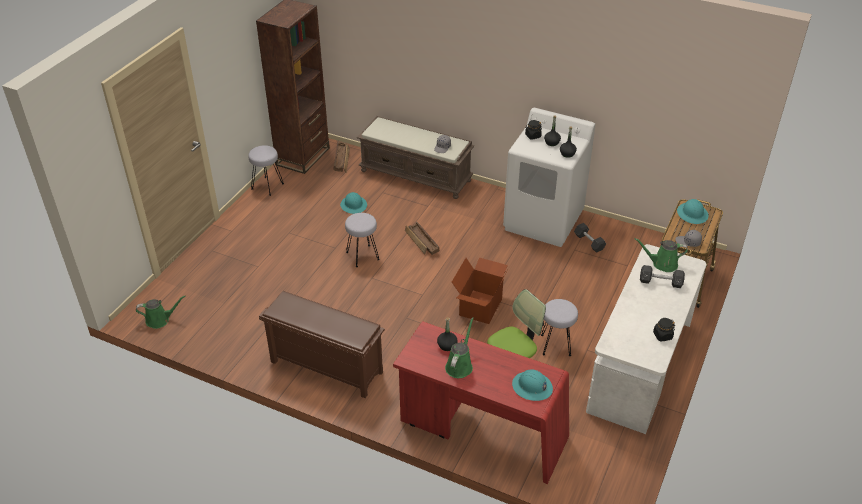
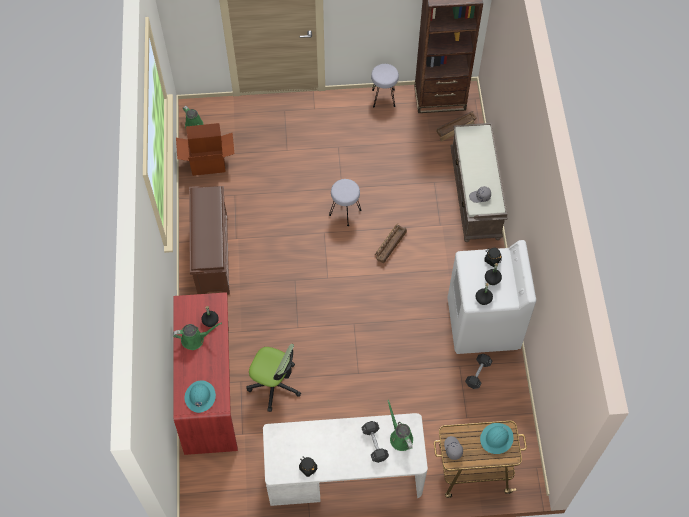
camera: 60 degrees right, 20 degrees up
turquoise hard hat [340,192,367,214] -> none
cardboard box [452,258,509,324] -> cardboard box moved to [176,123,234,176]
grey stool [541,299,578,356] -> none

